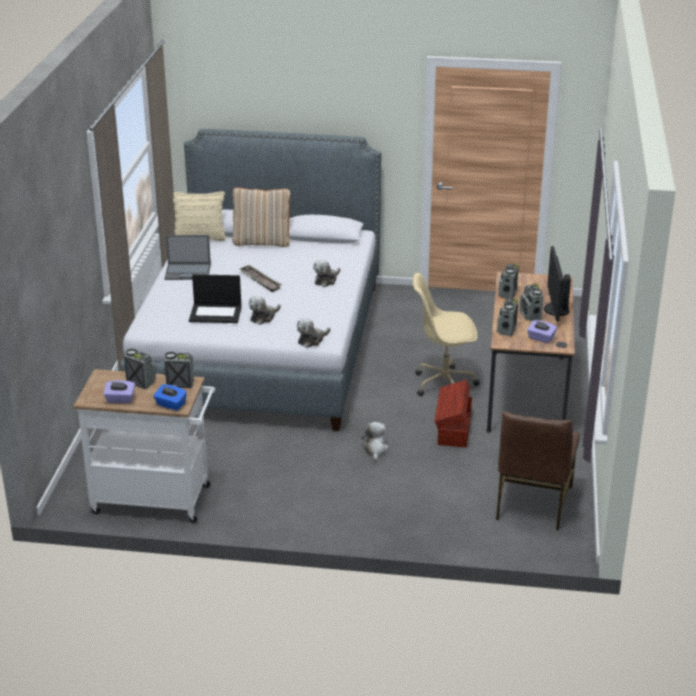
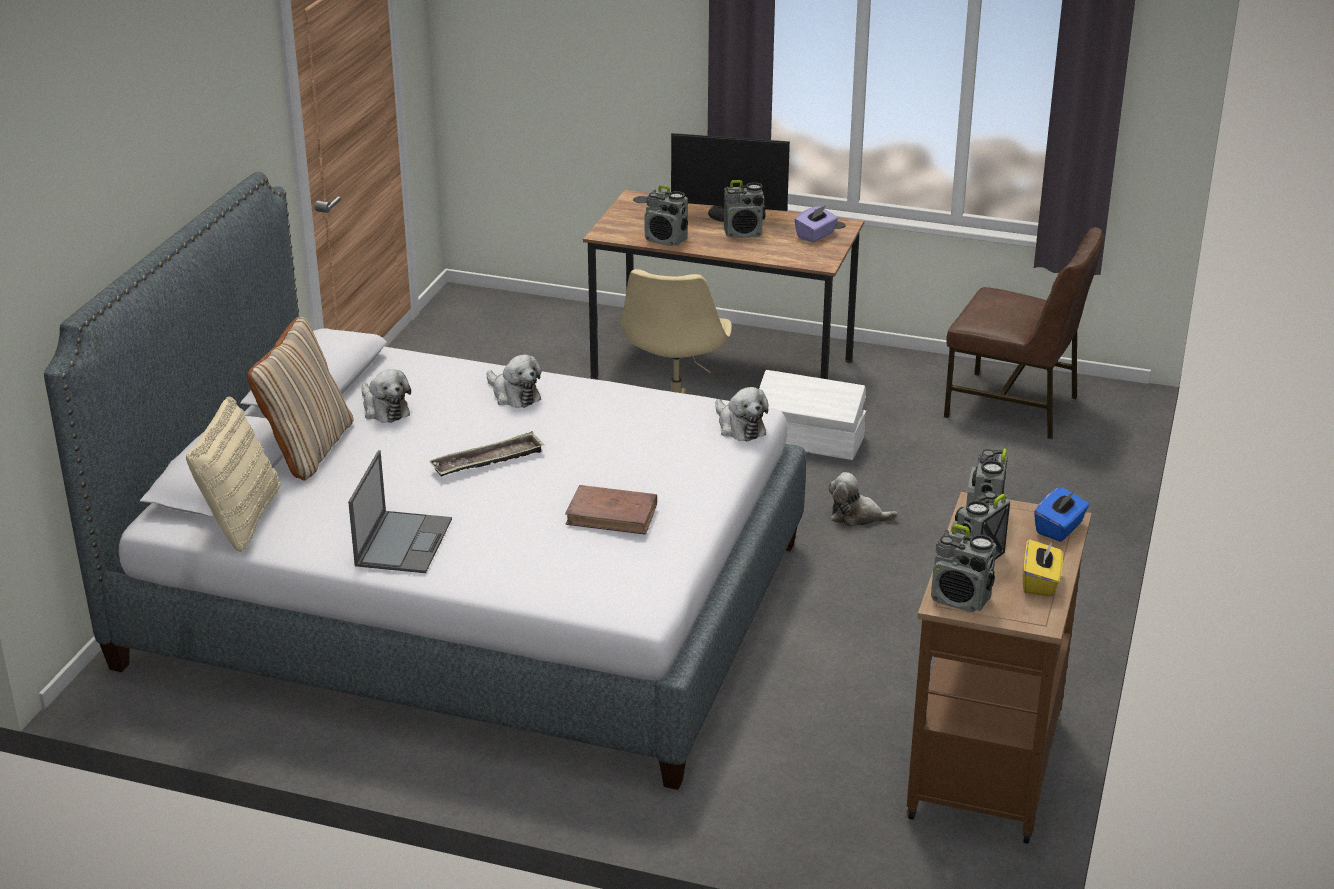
camera: 80 degrees left, 0 degrees up
white cart [74,369,215,523] -> brown cart [906,492,1092,844]
purple tissue box [103,380,135,403] -> yellow tissue box [1023,539,1063,597]
laptop [189,274,242,323] -> brown book [565,485,657,535]
plush toy [249,296,281,325] -> plush toy moved to [361,369,411,423]
brown storage box [435,380,472,447] -> white storage box [759,370,866,460]
radio [497,298,518,337] -> radio moved to [931,524,996,612]

